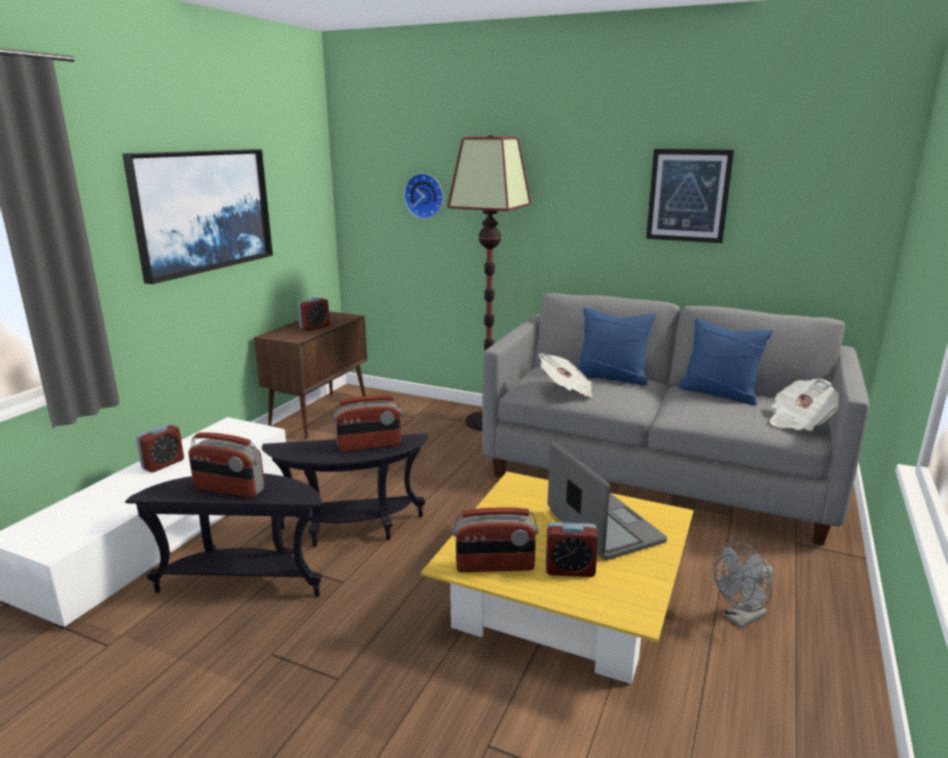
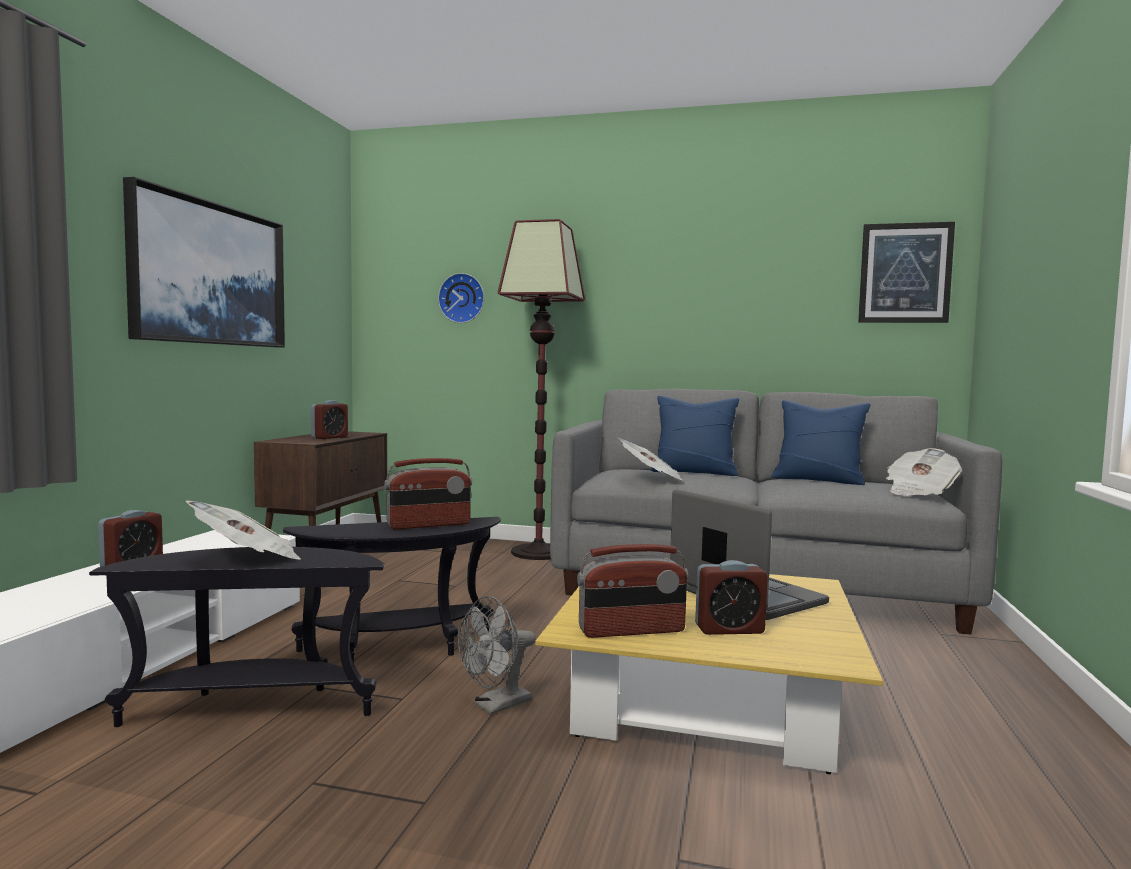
camera: 10 degrees left, 15 degrees down
radio [188,432,265,498] -> newspaper [186,501,302,560]
picture [646,149,734,243] -> picture moved to [858,222,955,323]
grey fan [713,542,773,628] -> grey fan moved to [458,596,535,715]

